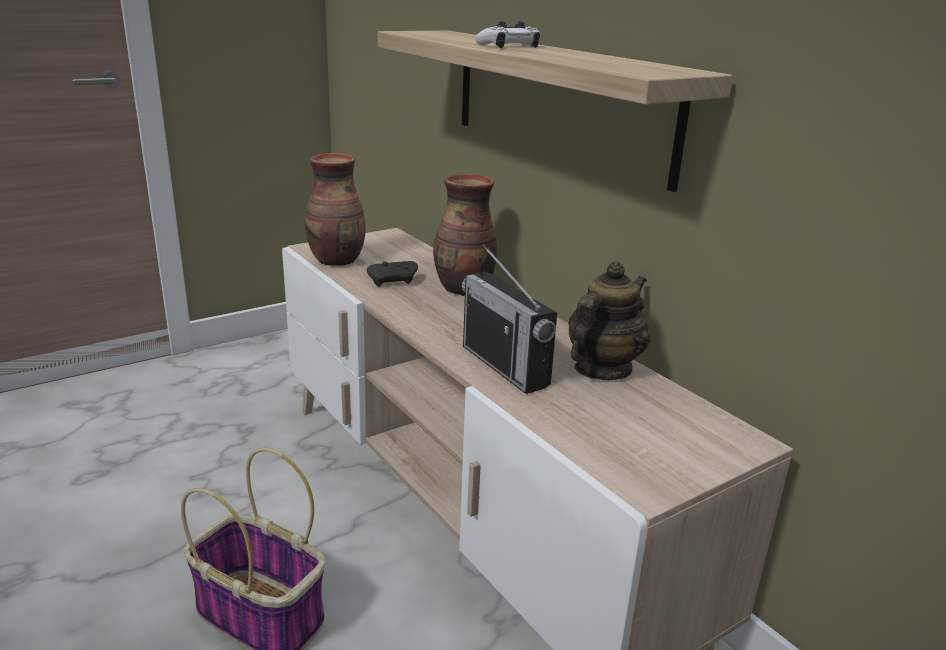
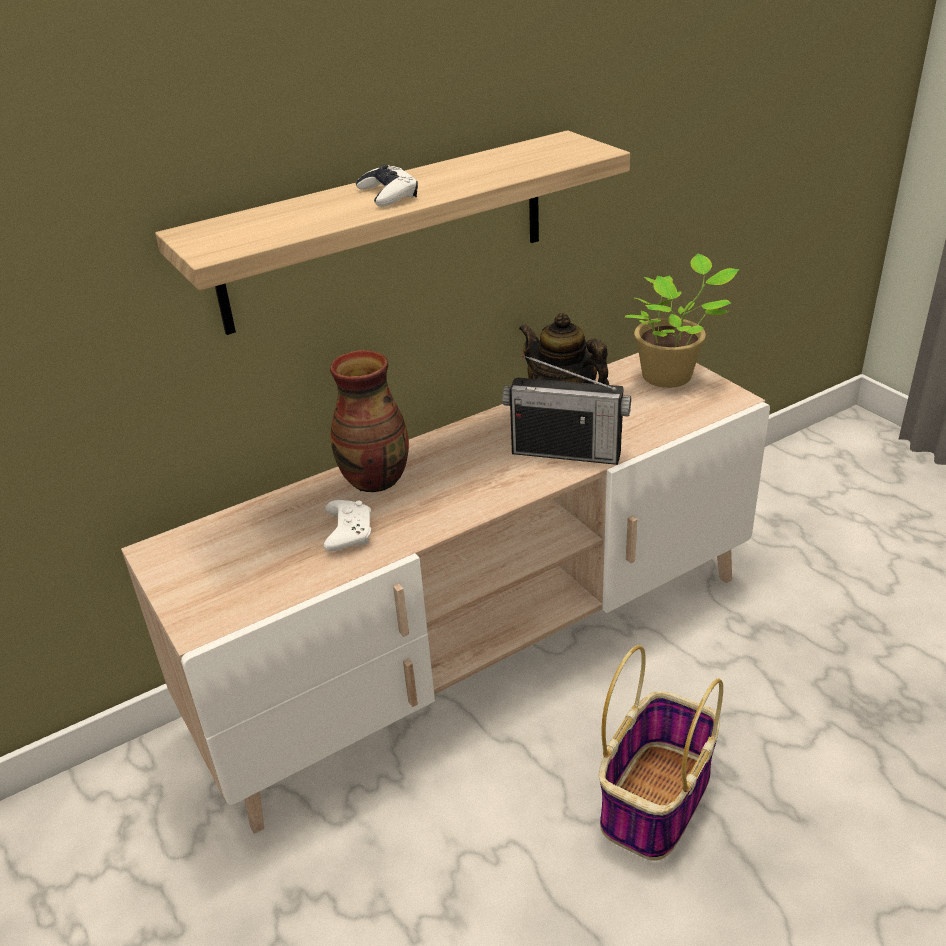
camera: 85 degrees left, 10 degrees up
vase [305,153,366,266] -> none
black game controller [367,261,418,287] -> white game controller [324,500,371,552]
radio [462,244,557,394] -> radio turned 45 degrees clockwise [502,355,631,465]
none -> potted plant [625,254,739,388]

